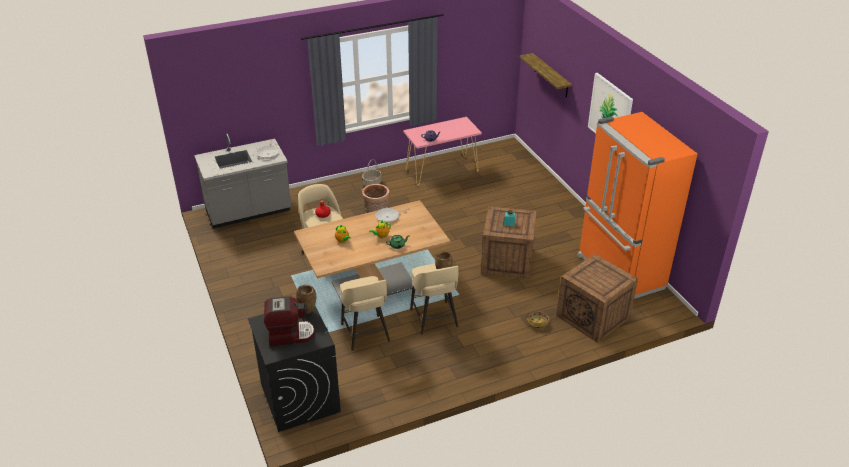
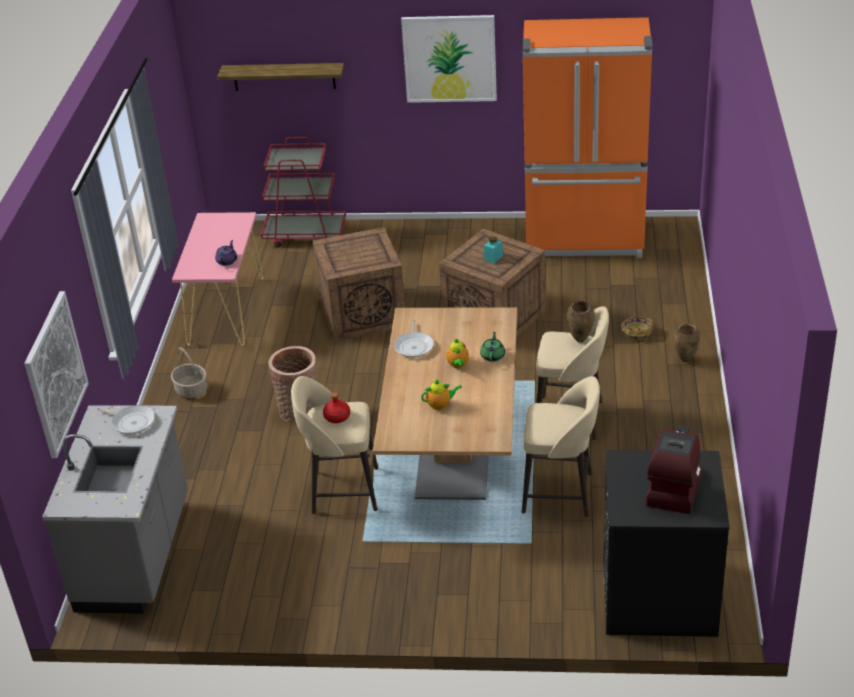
camera: 60 degrees left, 0 degrees up
brown vase [296,285,316,314] -> brown vase moved to [674,324,700,362]
crate [556,254,638,343] -> crate moved to [313,227,405,341]
none -> picture [25,291,88,458]
none -> red cart [261,137,346,248]

